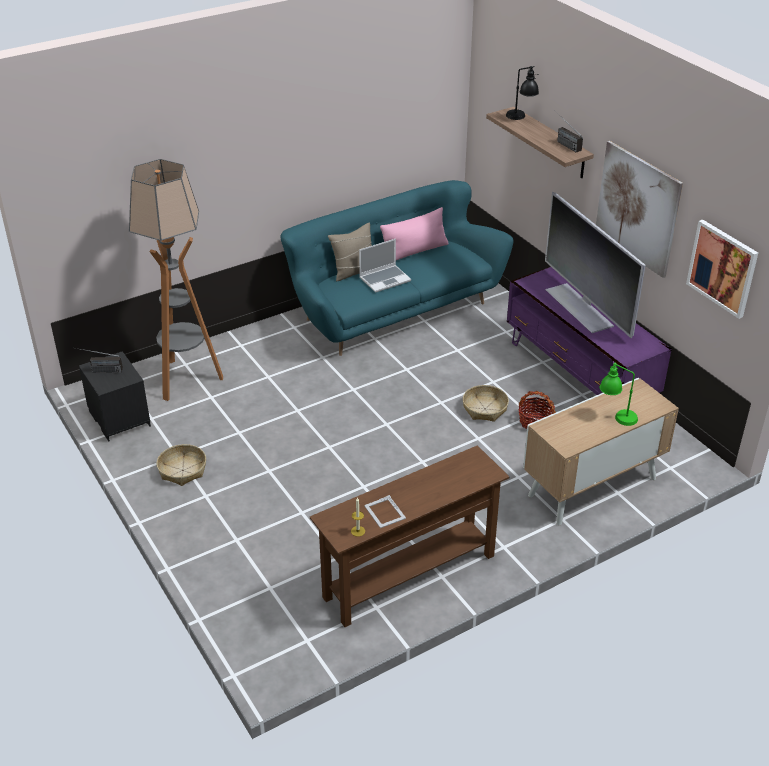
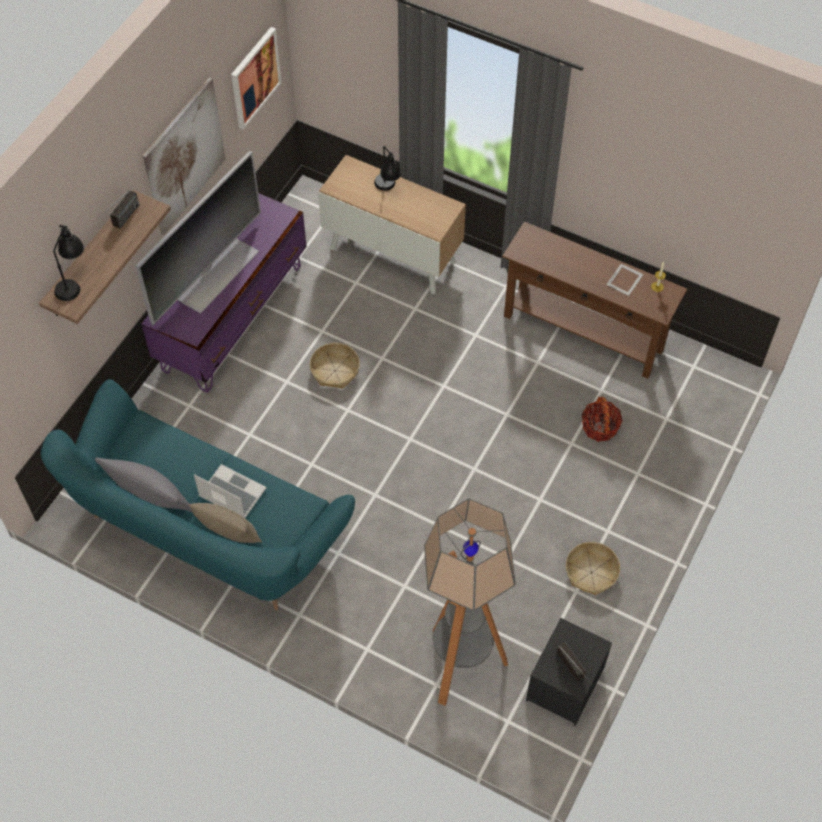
camera: 120 degrees left, 20 degrees up
pink pillow [380,207,449,260] -> grey pillow [95,457,192,512]
basket [518,391,556,429] -> basket moved to [582,397,623,442]
green table lamp [600,363,638,426] -> black table lamp [374,146,401,191]

